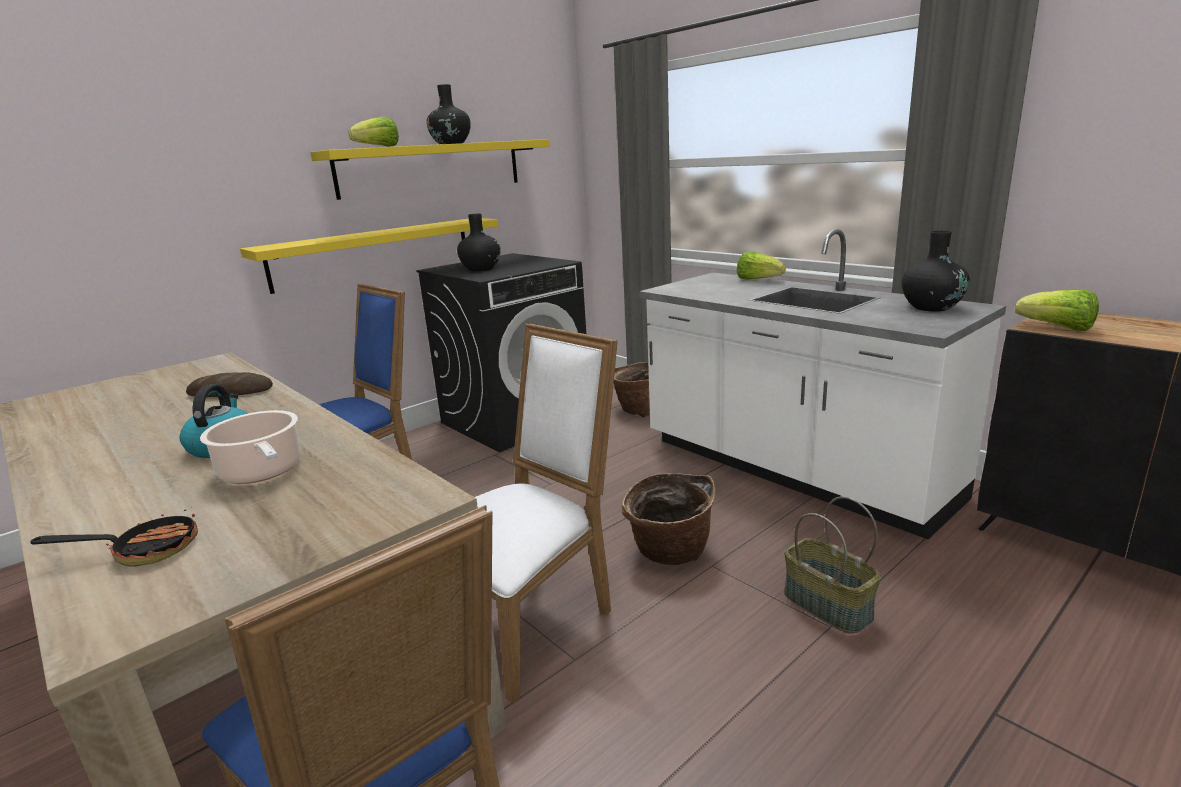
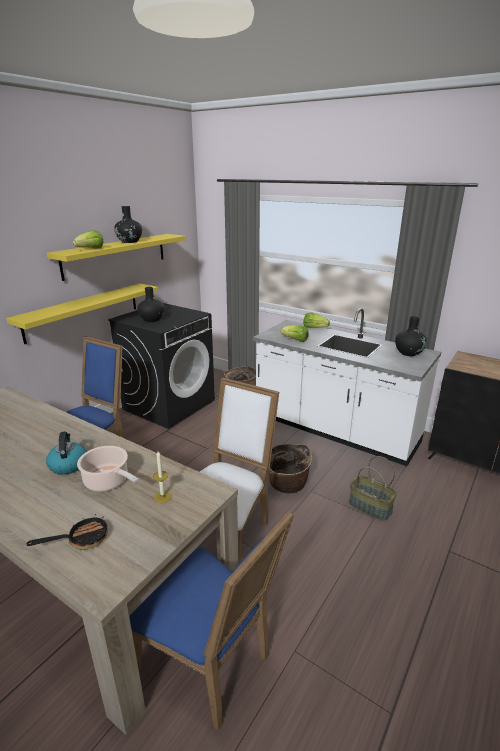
camera: 15 degrees left, 5 degrees up
bread [186,372,273,397] -> none
lettuce [1015,289,1099,331] -> lettuce moved to [281,325,308,342]
none -> candle [153,451,172,503]

